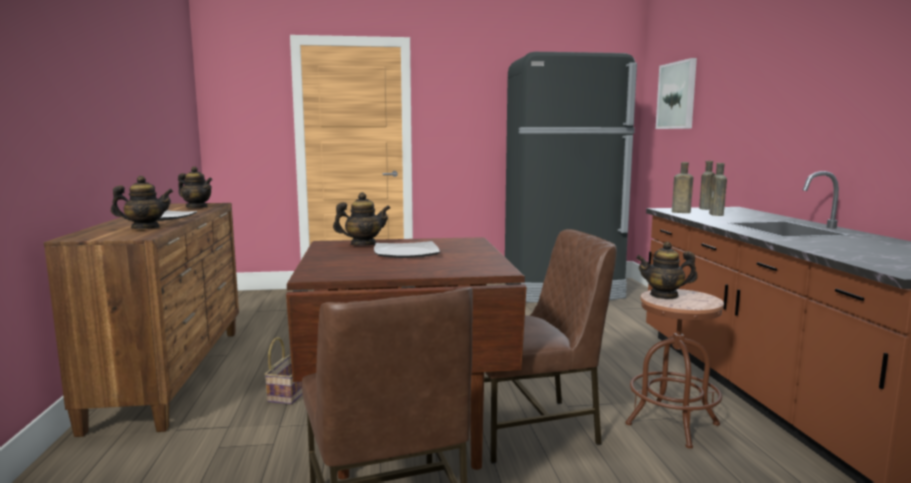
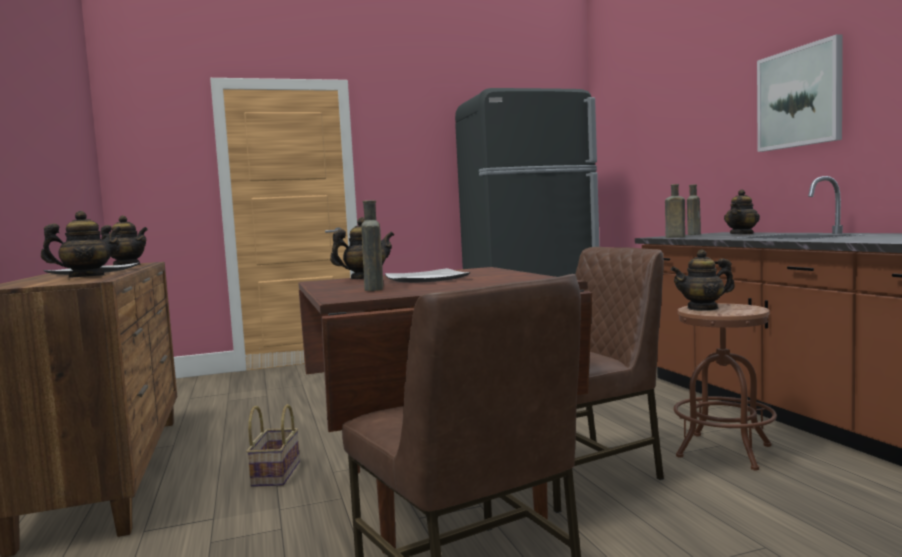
camera: 10 degrees left, 5 degrees down
picture [656,58,697,129] -> picture moved to [757,34,843,152]
brown bottle [709,163,727,216] -> brown bottle moved to [361,200,383,291]
none -> teapot [724,189,760,235]

